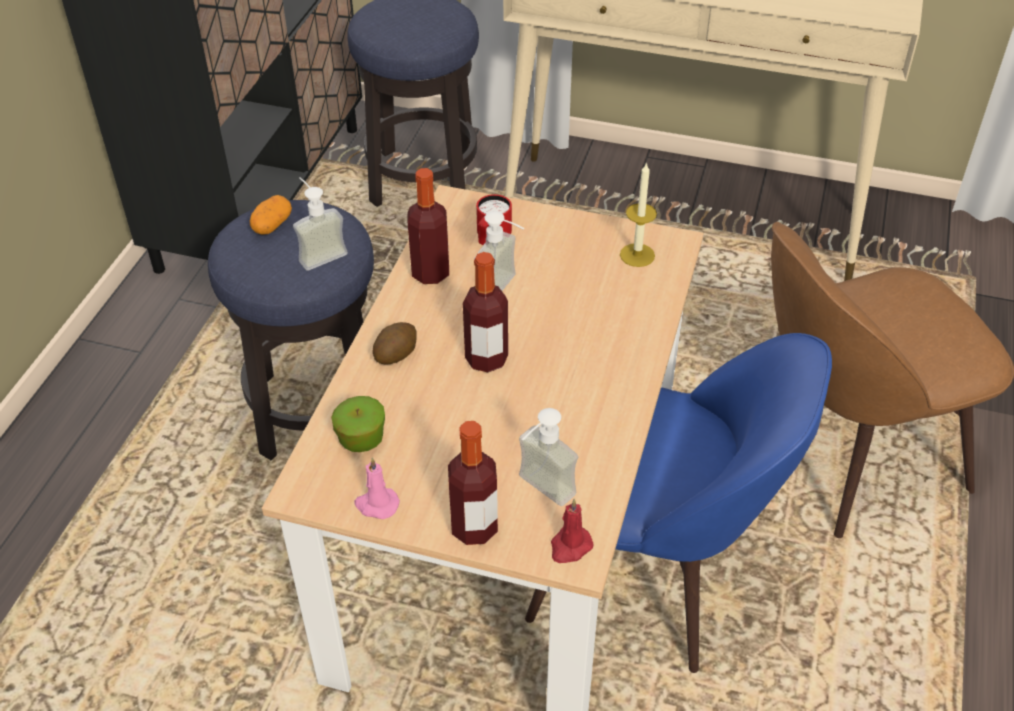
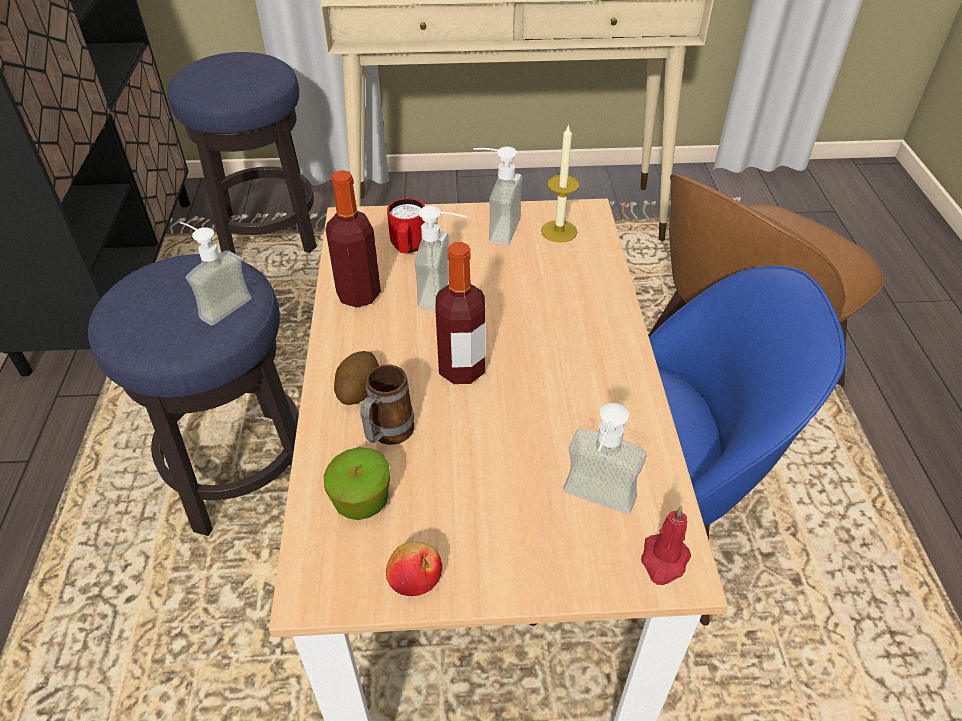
camera: 20 degrees left, 0 degrees up
potato [250,195,292,234] -> none
pink candle [354,458,400,519] -> apple [386,542,442,596]
bottle [448,421,498,545] -> none
none -> mug [360,365,414,445]
none -> soap dispenser [474,146,522,246]

